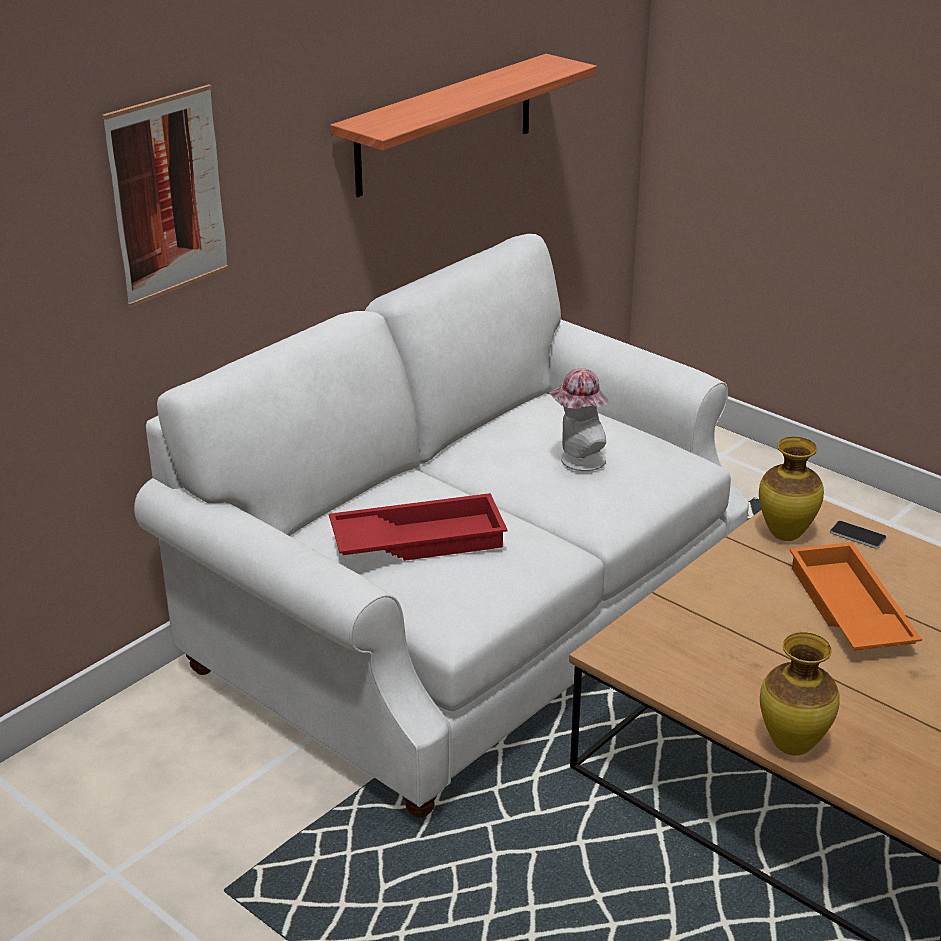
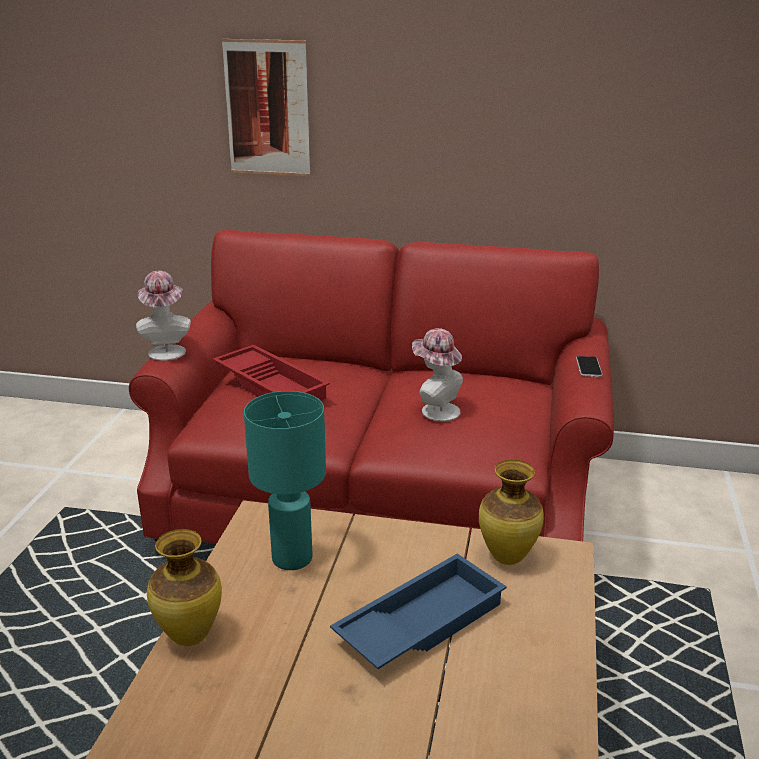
camera: 60 degrees right, 5 degrees down
white sofa [134,234,749,818] -> red sofa [129,230,614,557]
shelf [330,54,597,197] -> none
orange tray [790,542,922,651] -> blue tray [330,553,507,669]
phone [830,521,886,549] -> phone moved to [576,356,603,377]
none -> hat [136,271,191,361]
none -> turquoise table lamp [244,391,326,570]

